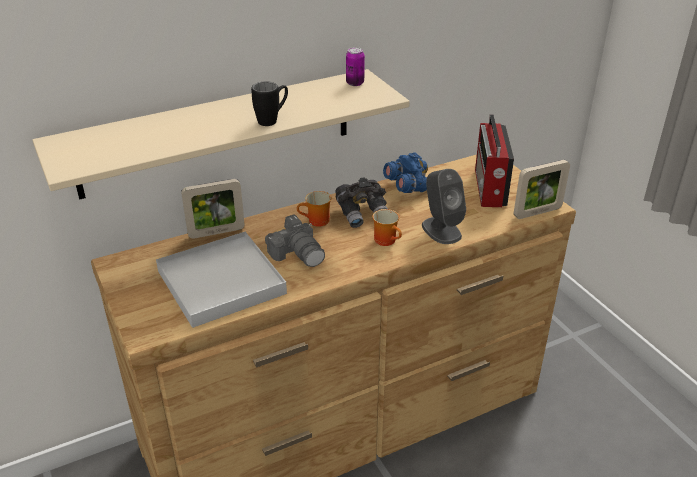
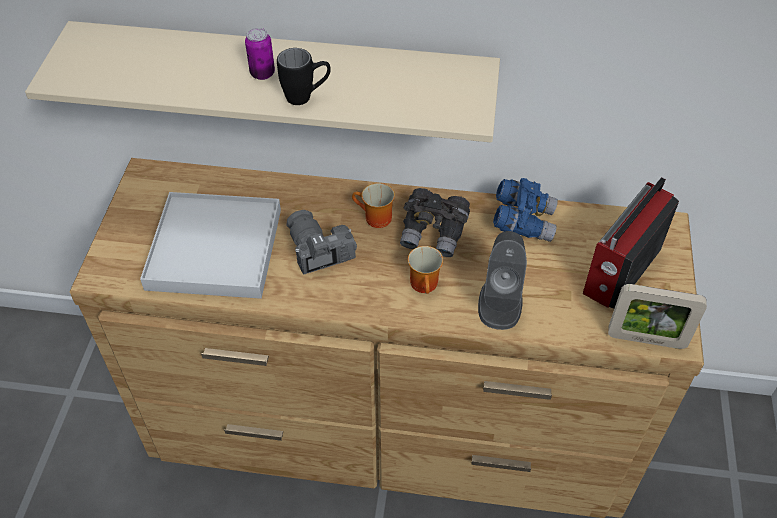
camera: 35 degrees right, 15 degrees up
picture frame [181,179,245,239] -> none
camera [265,215,325,267] -> camera turned 150 degrees clockwise [286,210,357,275]
can [346,47,365,86] -> can moved to [245,28,275,80]

